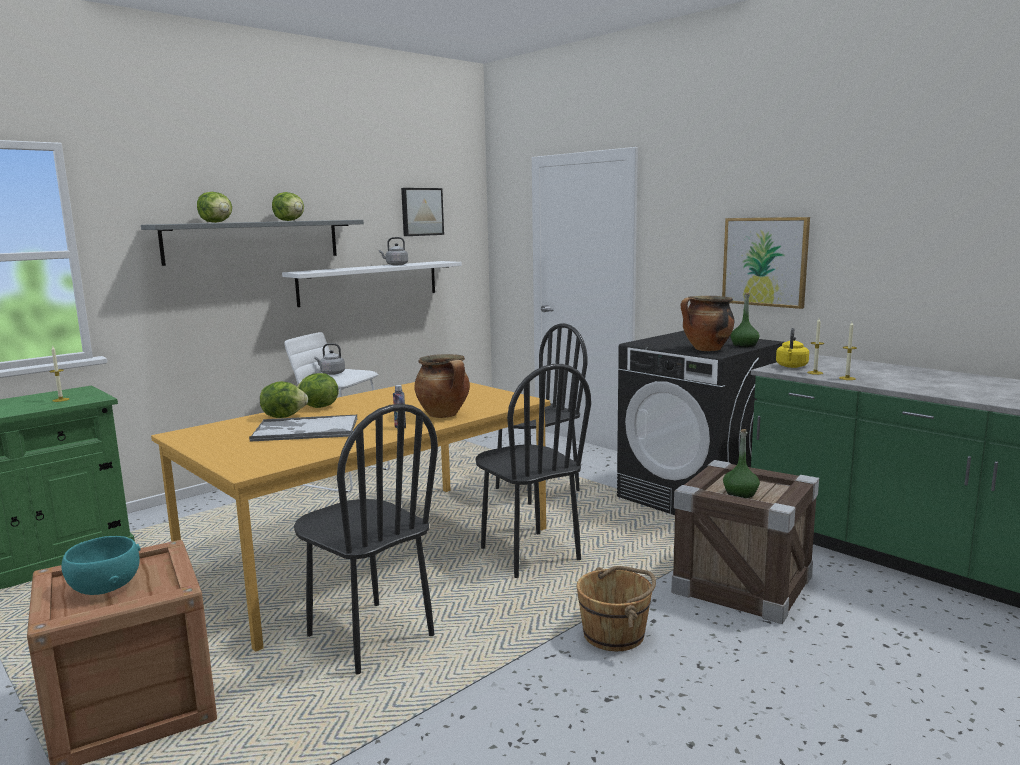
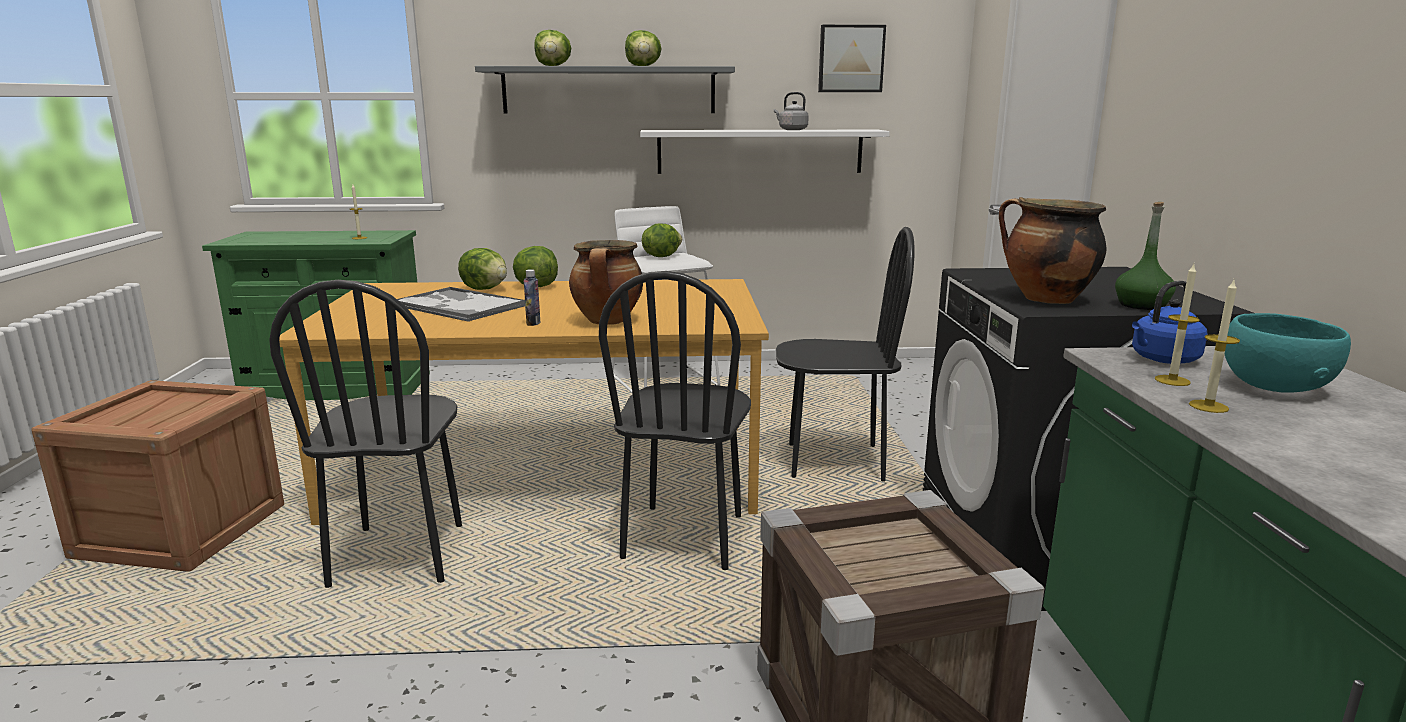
camera: 40 degrees right, 5 degrees up
turquoise bowl [61,536,141,595] -> turquoise bowl moved to [1225,313,1351,393]
grey kettle [314,343,345,375] -> lettuce [642,224,682,257]
brown bucket [577,566,656,651] -> none
picture [722,217,810,309] -> none
green bottle [723,429,760,498] -> none
yellow kettle [776,328,809,368] -> blue kettle [1132,281,1208,364]

